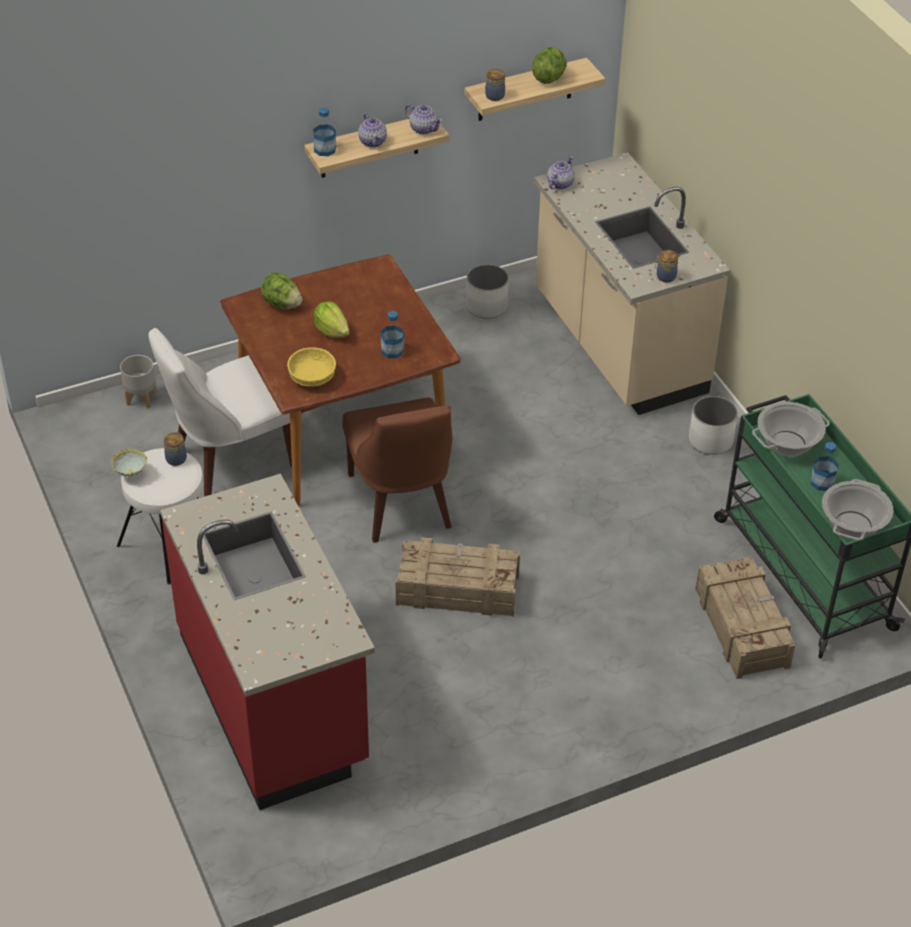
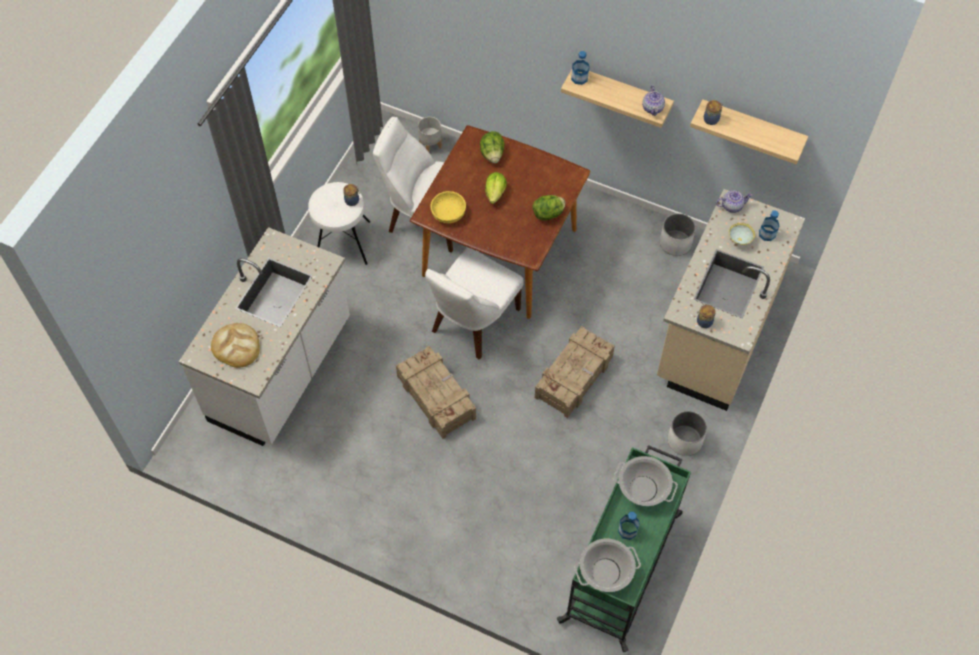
camera: 50 degrees right, 15 degrees up
bowl [111,448,147,477] -> bowl moved to [729,222,755,245]
red counter [160,474,375,810] -> white counter [179,227,350,446]
brown chair [343,398,452,543] -> white chair [425,247,524,360]
teapot [358,113,387,147] -> none
bottle [381,311,404,358] -> bottle moved to [759,210,779,241]
lettuce [532,47,567,84] -> lettuce moved to [533,195,566,220]
crate [695,556,795,679] -> crate moved to [535,326,615,418]
none -> bread [211,323,260,368]

